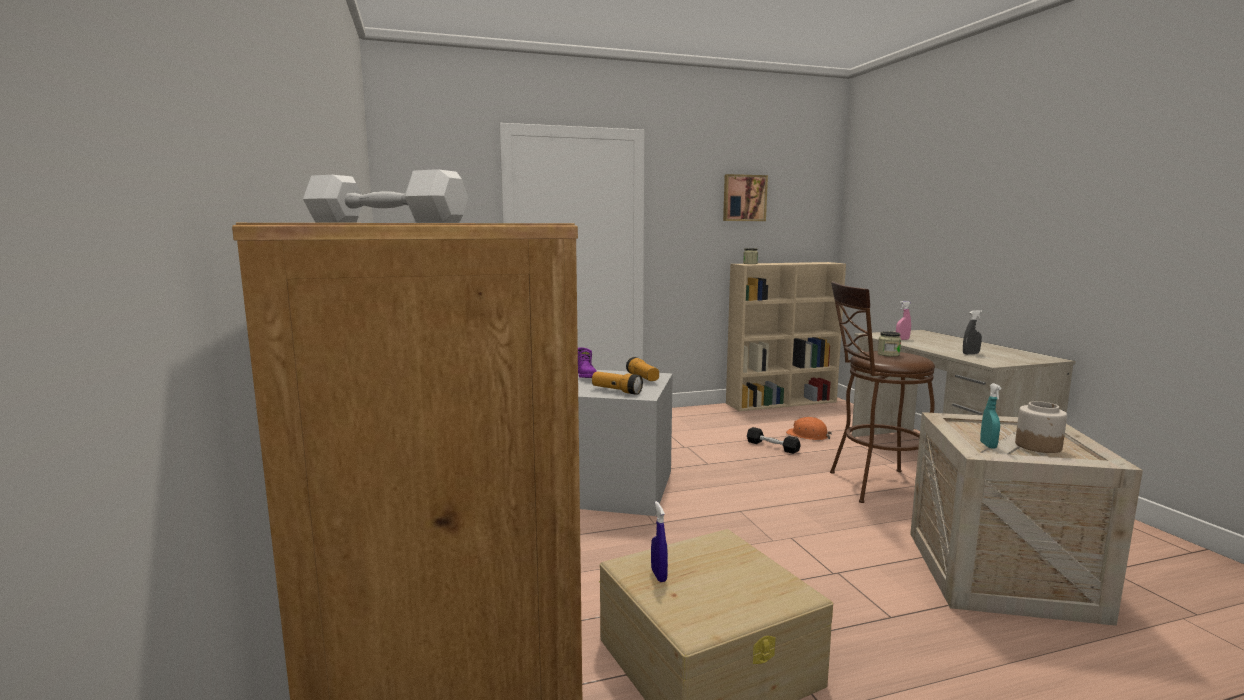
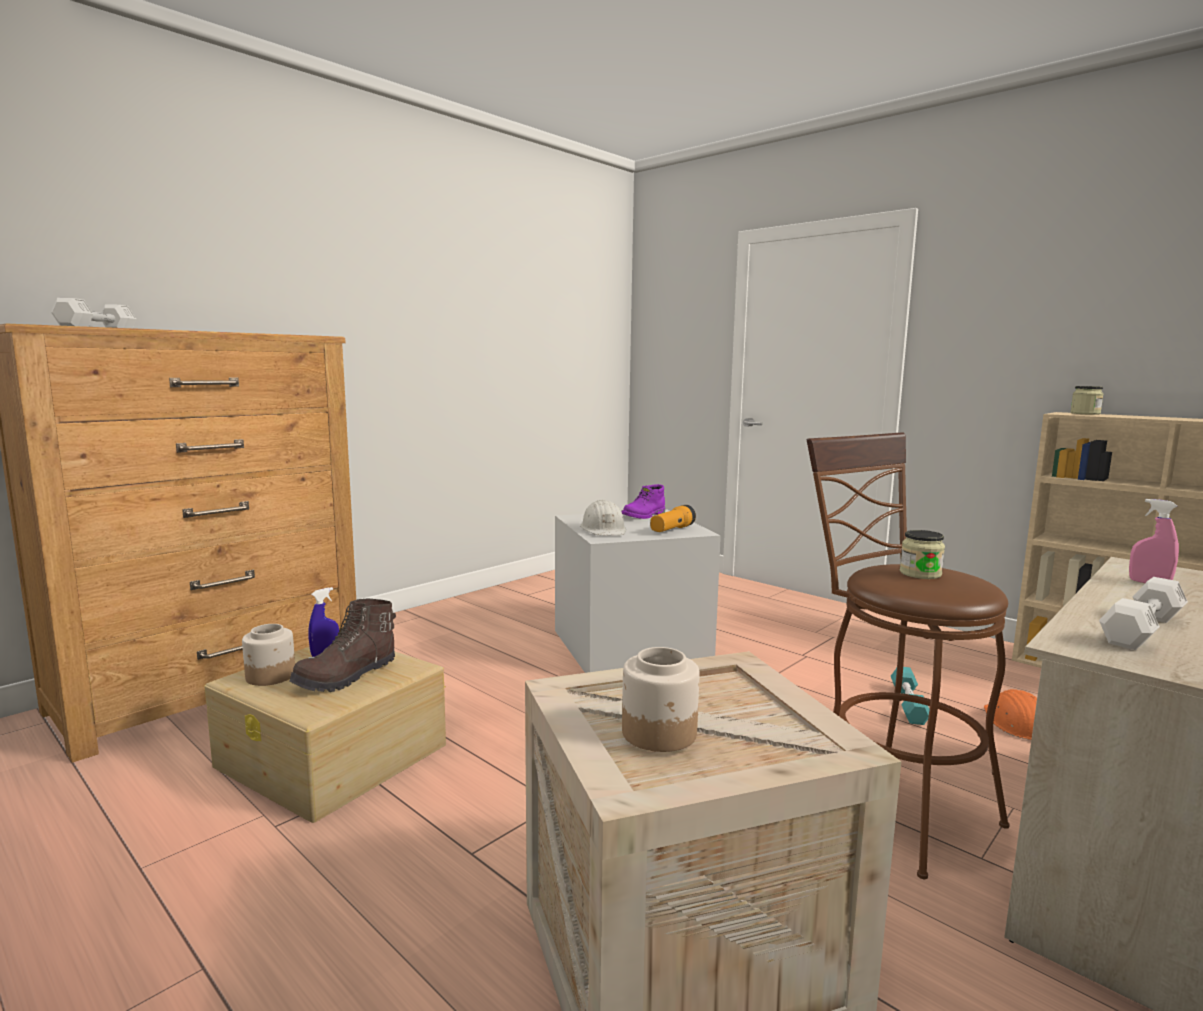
camera: 60 degrees right, 0 degrees up
flashlight [592,372,643,395] -> white hard hat [580,500,626,536]
picture [723,174,768,221] -> none
black dumbbell [747,427,801,454] -> turquoise dumbbell [891,667,929,725]
grey spray bottle [963,310,983,354] -> white dumbbell [1099,577,1188,650]
turquoise spray bottle [980,383,1002,449] -> none
none -> jar [242,624,295,686]
none -> brown boot [289,598,396,692]

